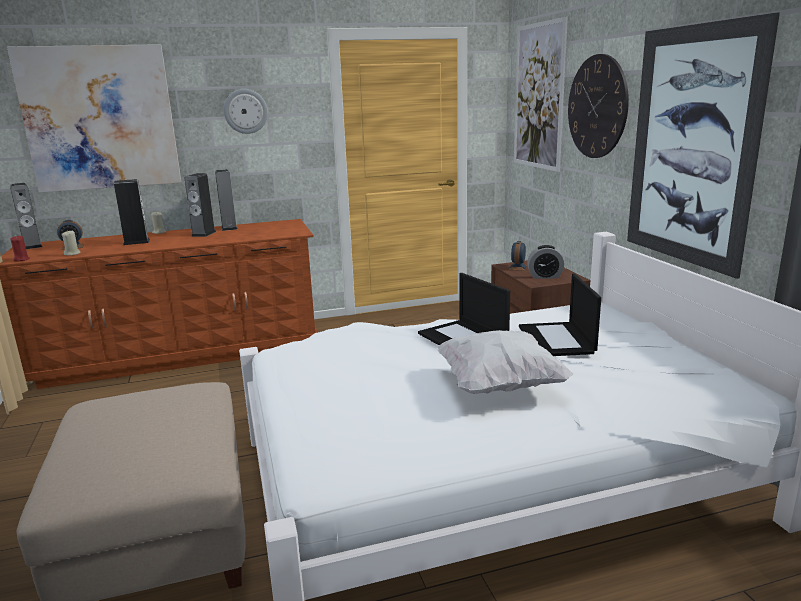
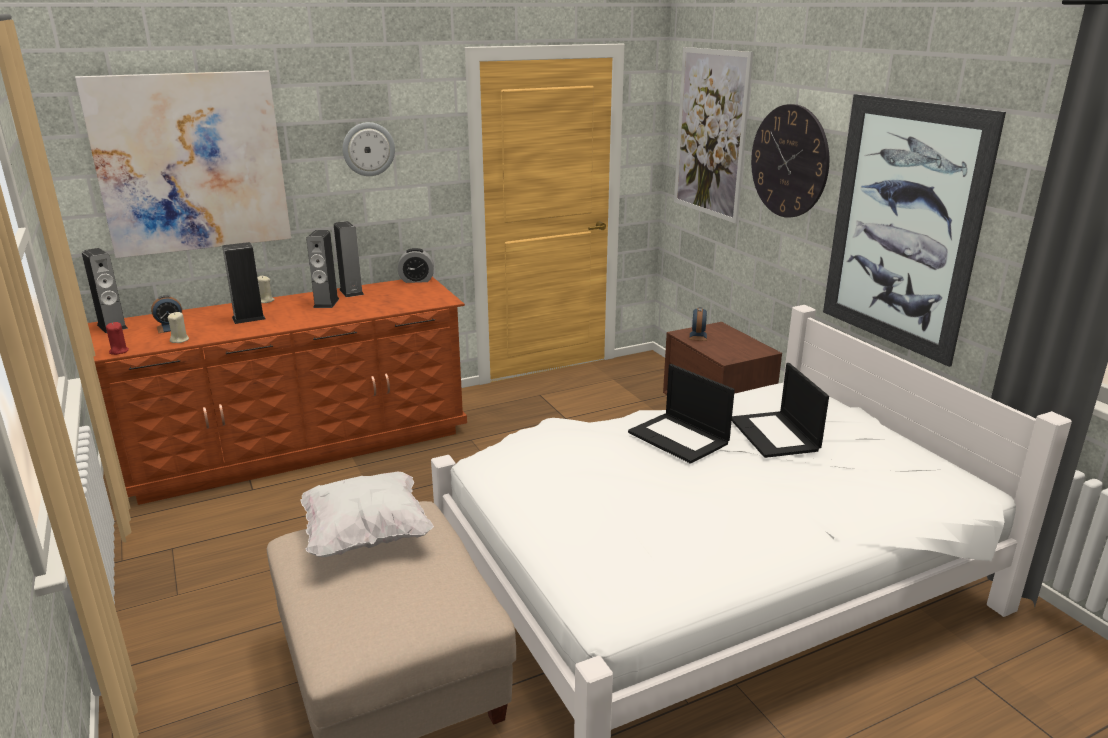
camera: 10 degrees left, 5 degrees up
white pillow [437,330,573,394] -> white pillow moved to [300,471,434,557]
alarm clock [527,245,564,279] -> alarm clock moved to [398,248,434,283]

